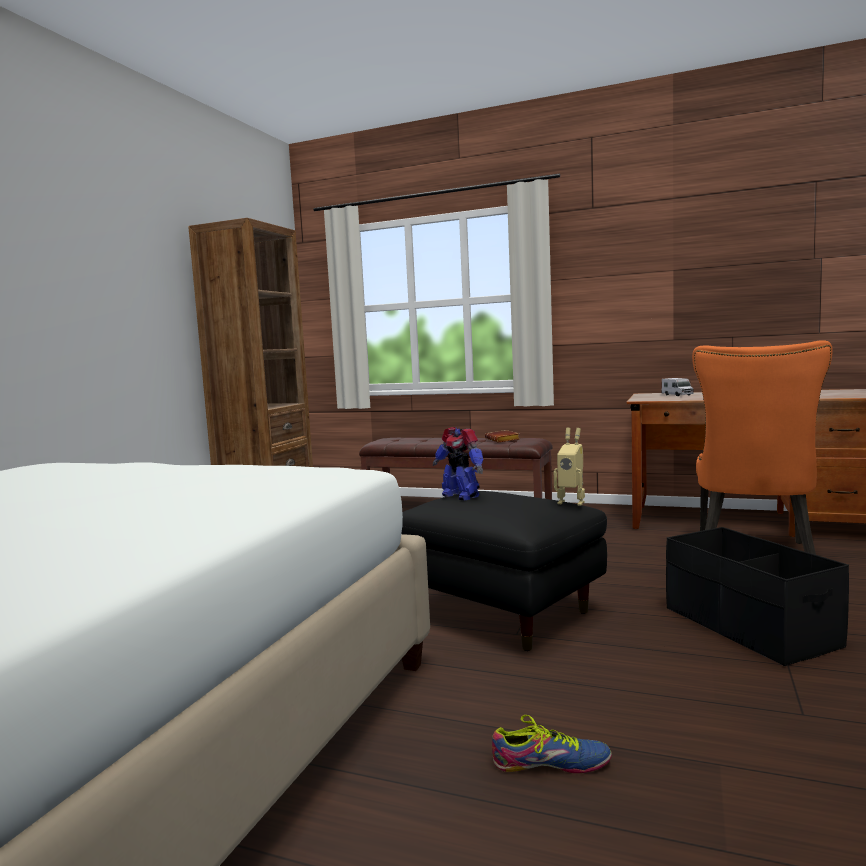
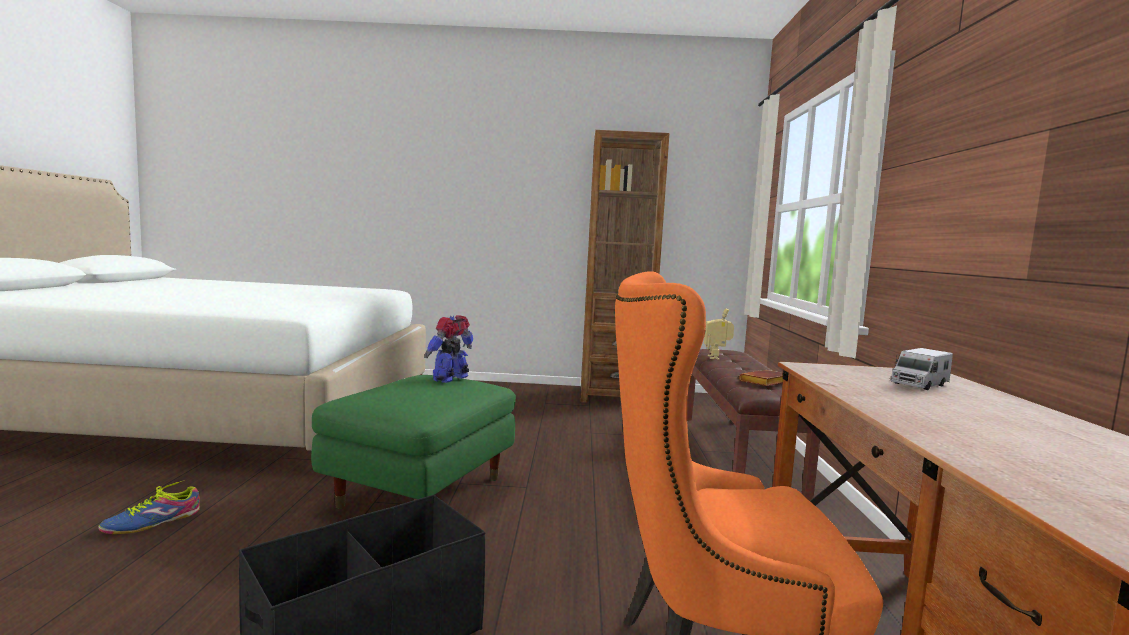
camera: 70 degrees right, 0 degrees up
black ottoman [401,491,607,651] -> green ottoman [311,375,516,509]
shoe [492,715,612,773] -> shoe turned 60 degrees clockwise [98,480,200,534]
toy robot [554,428,585,506] -> toy robot moved to [704,308,734,360]

